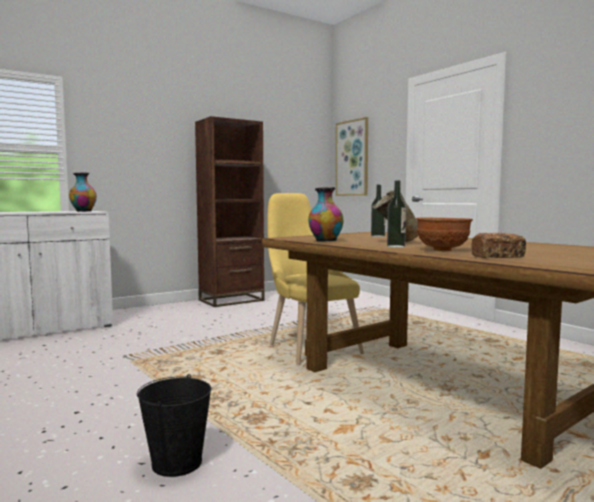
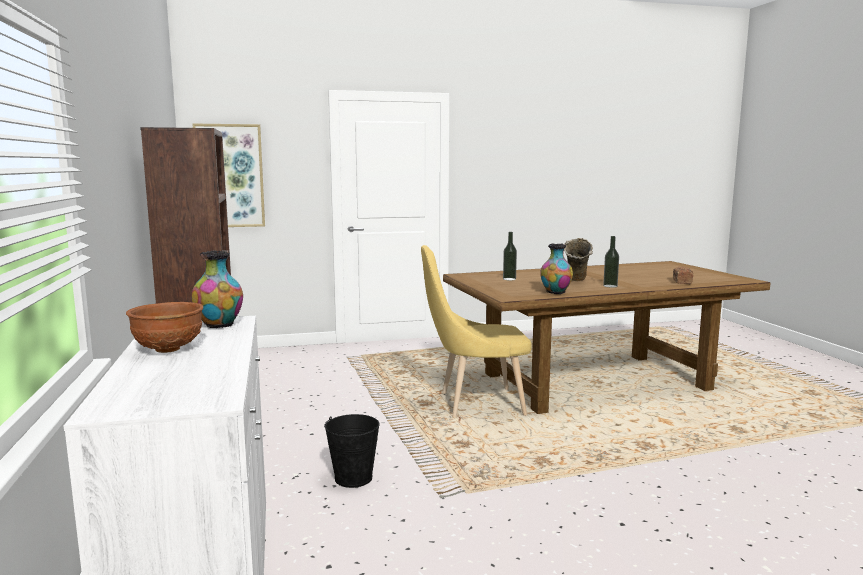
camera: 70 degrees left, 5 degrees up
black bucket [137,374,211,477] -> black bucket moved to [324,414,380,488]
brown bowl [416,217,473,251] -> brown bowl moved to [126,302,203,353]

